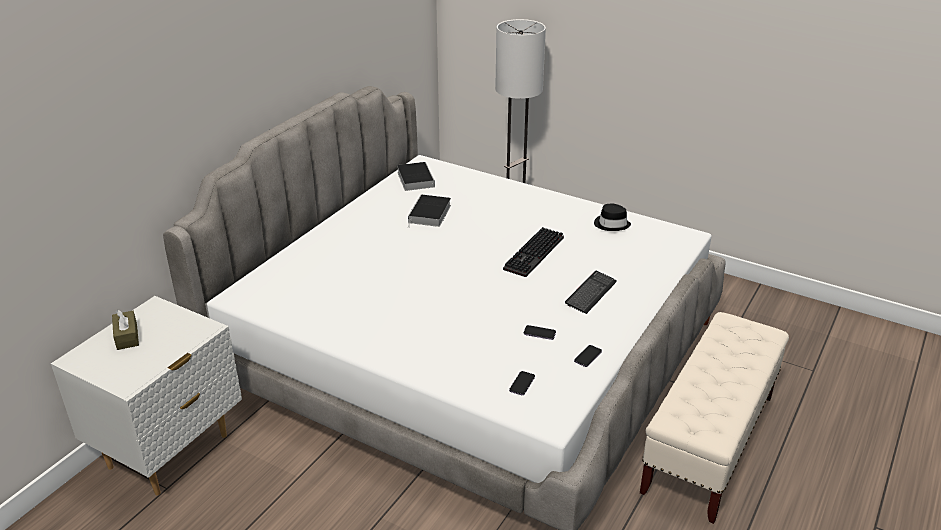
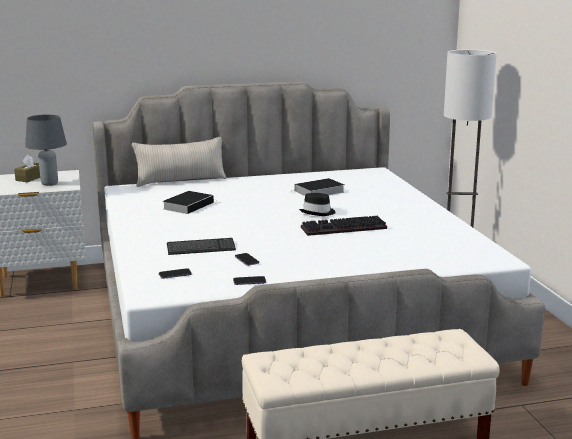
camera: 45 degrees right, 15 degrees down
book [397,162,435,191] -> book moved to [162,191,214,214]
keyboard [565,271,617,314] -> keyboard moved to [167,238,236,255]
black hat [594,204,631,231] -> black hat moved to [299,193,336,216]
none -> grey table lamp [25,114,67,186]
none -> beige pillow [132,137,226,187]

